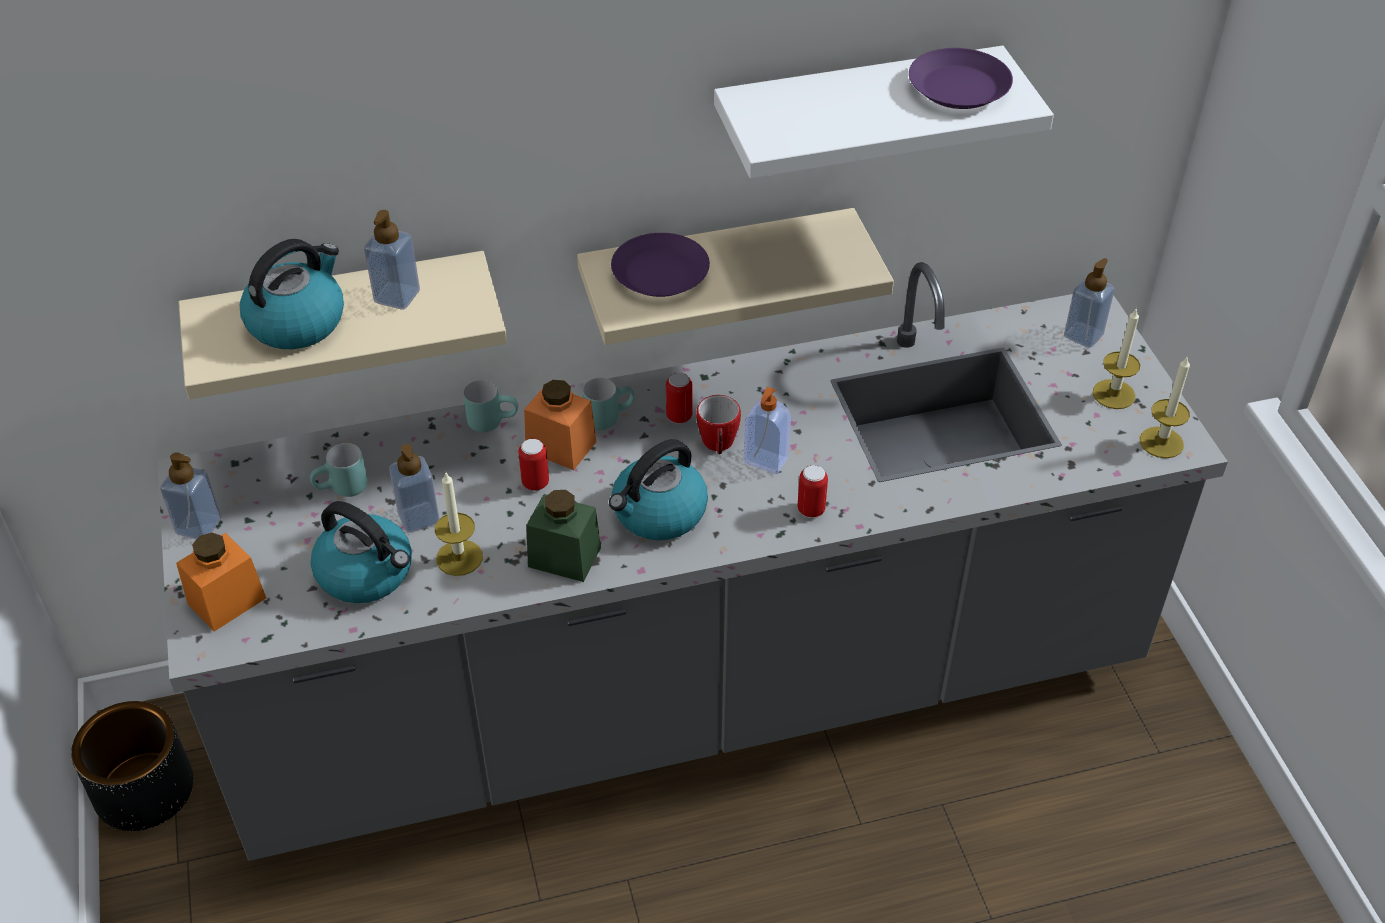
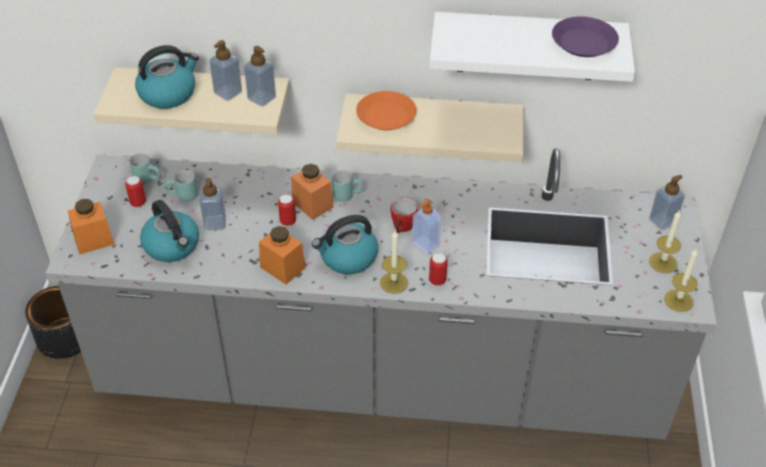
camera: 20 degrees right, 0 degrees up
soap dispenser [160,452,221,539] -> soap dispenser moved to [244,46,276,107]
candle [435,473,483,576] -> candle moved to [380,231,408,294]
turquoise mug [463,380,518,432] -> turquoise mug moved to [129,153,161,184]
green jar [526,490,601,582] -> orange jar [259,226,306,284]
purple plate [611,233,710,297] -> orange plate [356,91,417,130]
can [666,373,693,424] -> can moved to [125,176,146,207]

